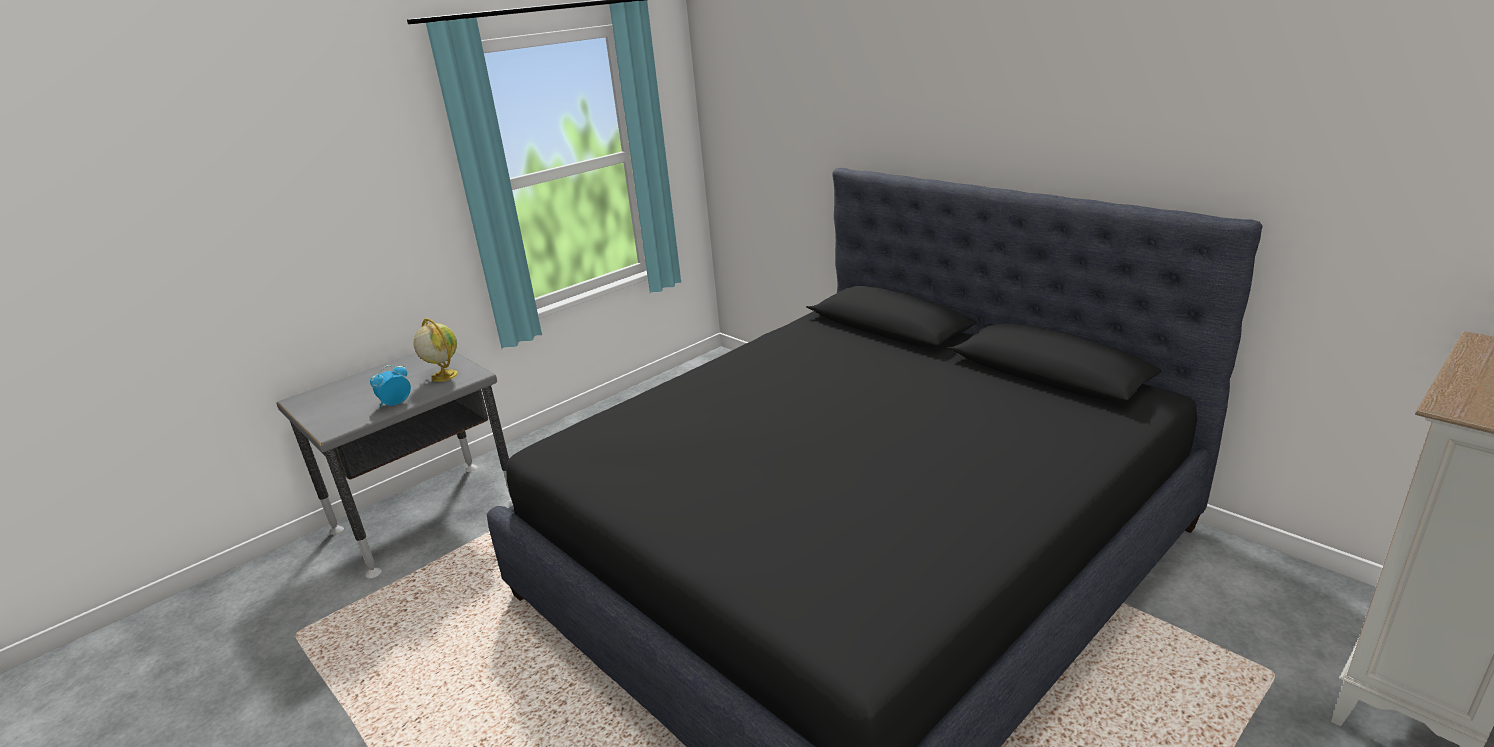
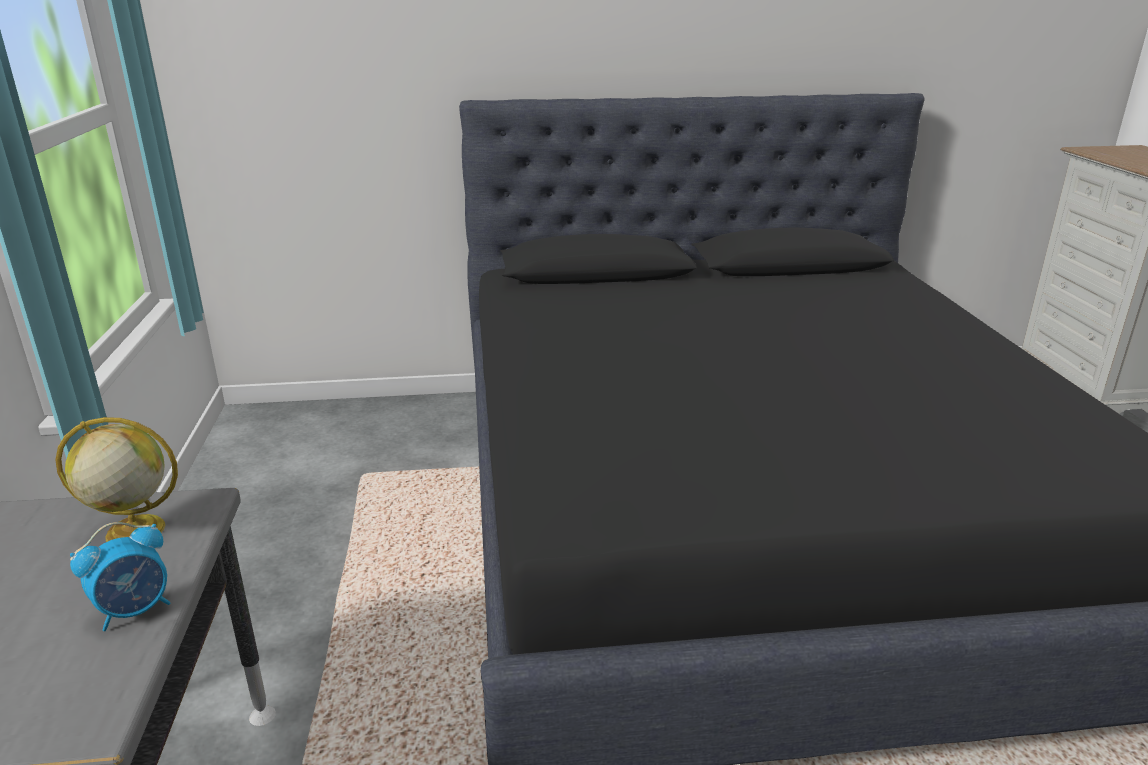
camera: 55 degrees left, 0 degrees up
alarm clock [370,365,411,407] -> alarm clock turned 120 degrees counterclockwise [70,522,170,631]

